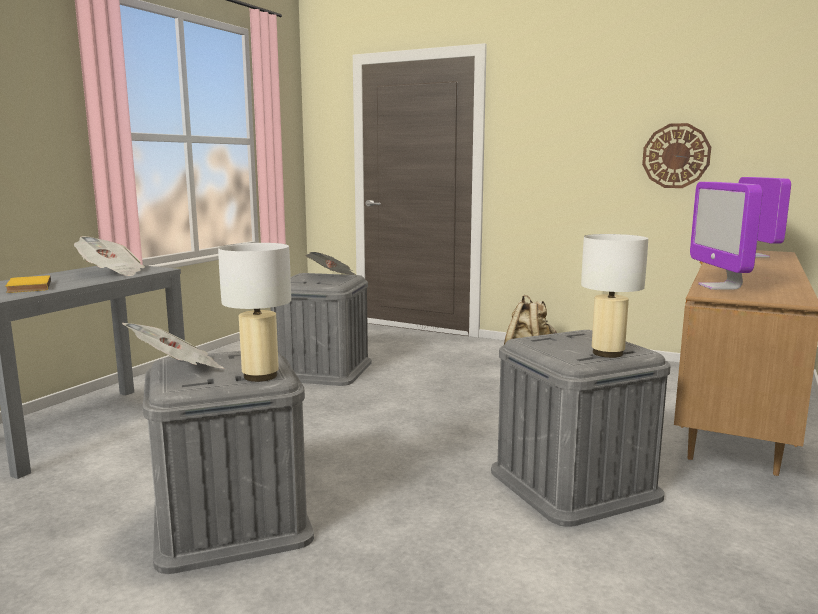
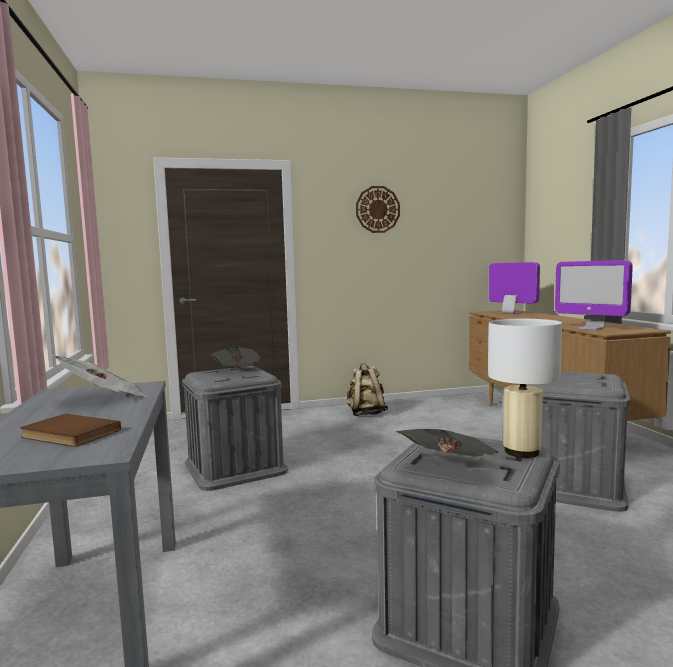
camera: 40 degrees left, 5 degrees down
yellow book [5,275,51,293] -> brown book [20,414,121,447]
white table lamp [581,234,648,358] -> none
wall clock [642,123,711,188] -> wall clock moved to [356,186,400,233]

